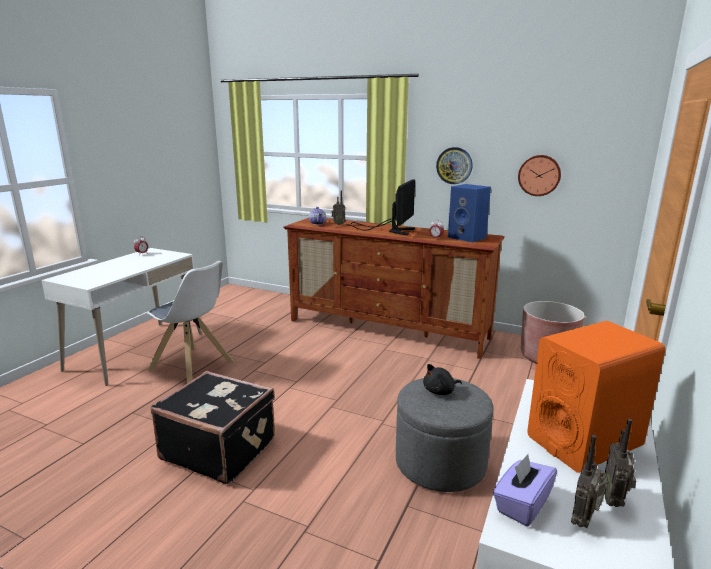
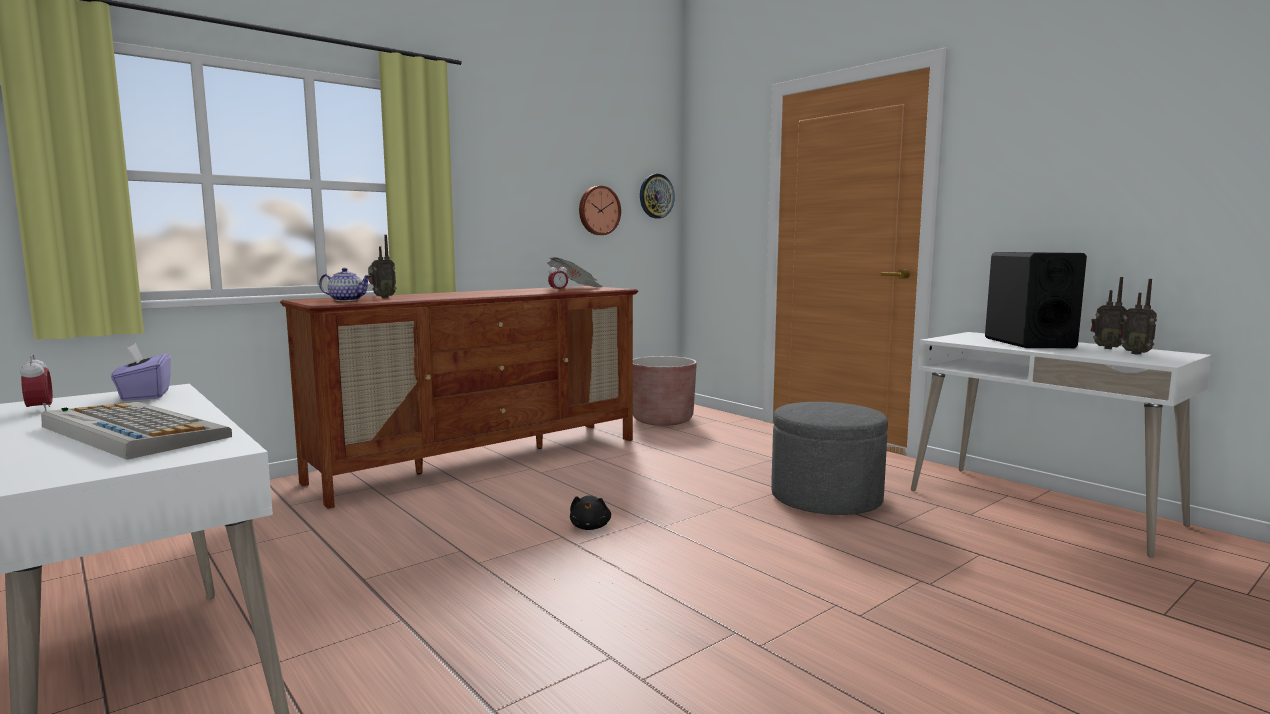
camera: 65 degrees left, 10 degrees down
chair [147,261,234,383] -> none
black suitcase [151,371,275,484] -> none
monitor [347,180,415,236] -> none
black plush toy [423,364,462,395] -> black plush toy moved to [570,495,611,530]
wall clock [436,147,473,184] -> wall clock moved to [640,174,675,219]
blue speaker [448,184,491,242] -> newspaper [547,257,603,288]
purple tissue box [493,454,557,526] -> purple tissue box moved to [111,343,171,401]
orange speaker [527,321,666,473] -> black speaker [985,252,1087,348]
none -> keyboard [41,402,232,460]

